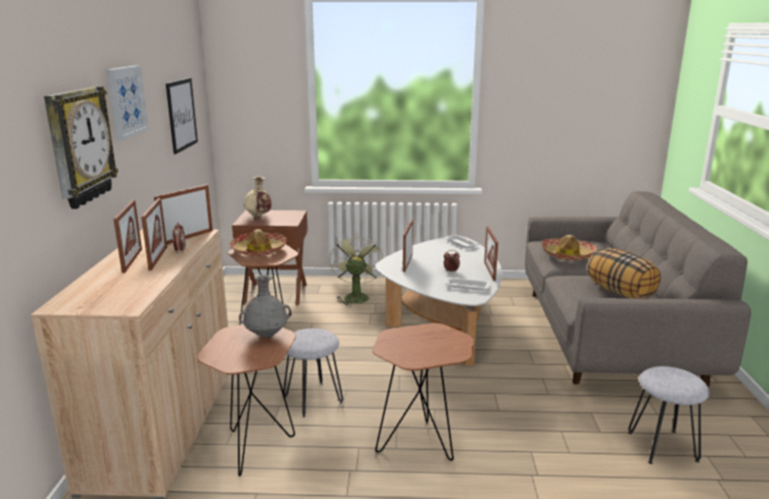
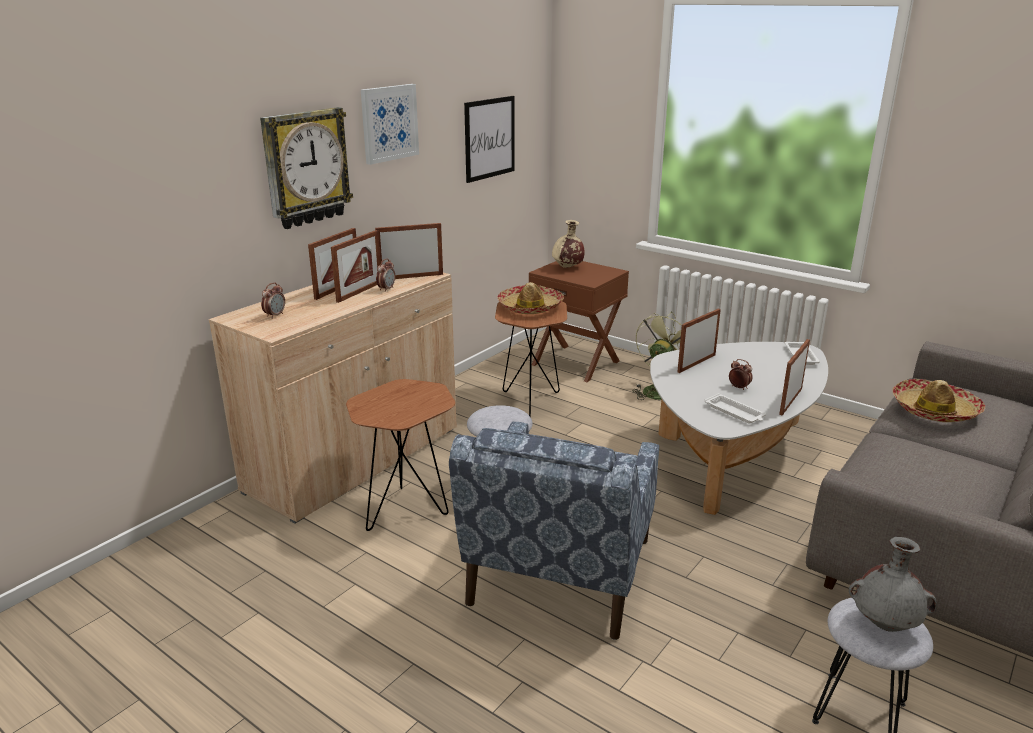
camera: 35 degrees right, 5 degrees up
grey vase [239,275,292,338] -> grey vase moved to [849,537,937,632]
brown side table [372,323,474,461] -> blue armchair [449,421,659,640]
pillow [587,248,661,299] -> none
none -> alarm clock [261,283,285,319]

